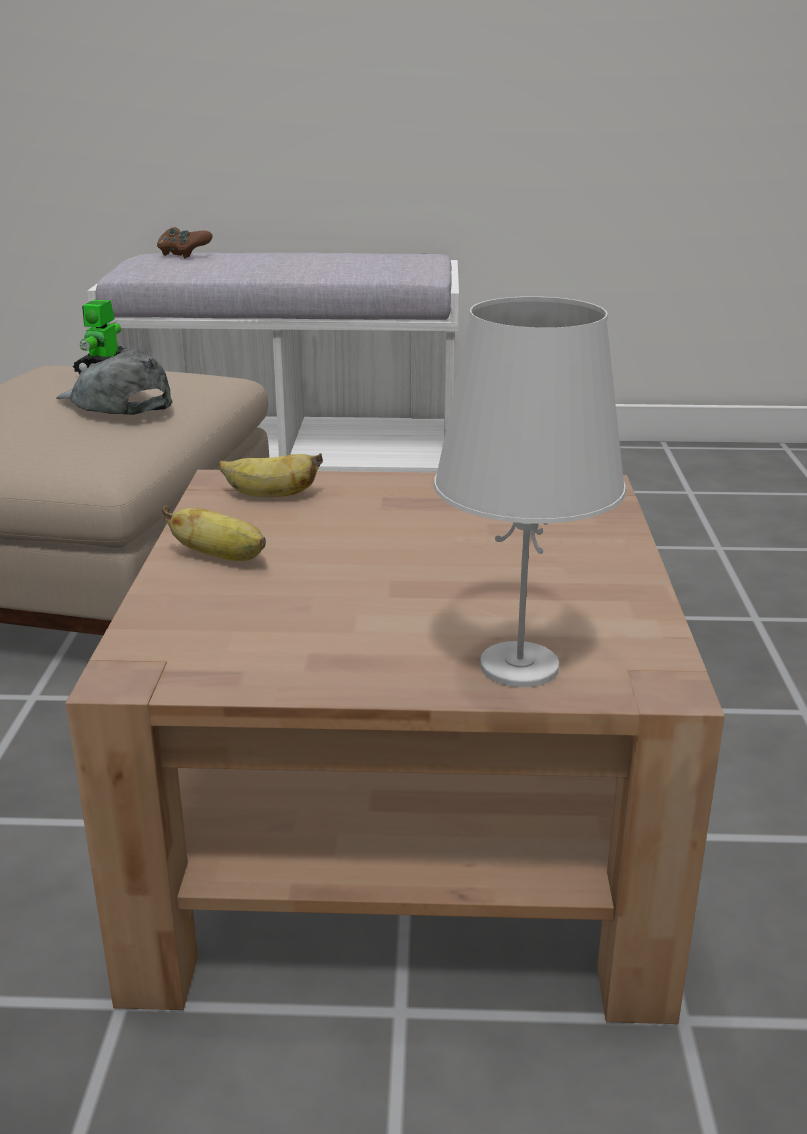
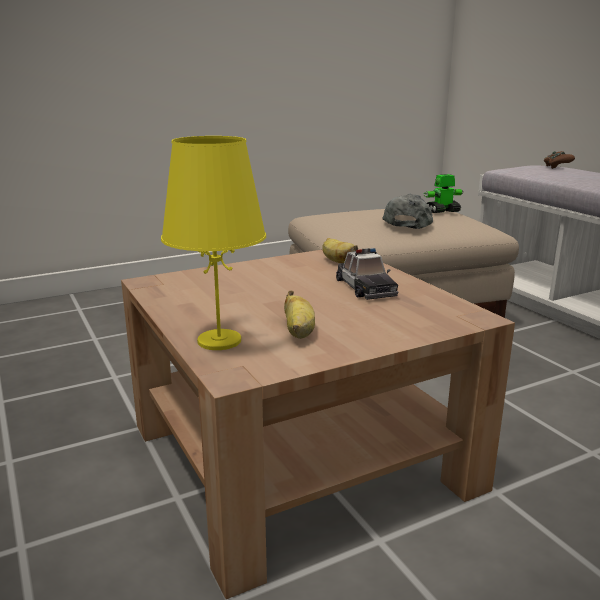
camera: 60 degrees right, 5 degrees down
banana [162,505,266,561] -> banana moved to [284,290,315,339]
white table lamp [434,296,626,687] -> yellow table lamp [161,136,266,350]
none -> toy car [336,248,398,300]

